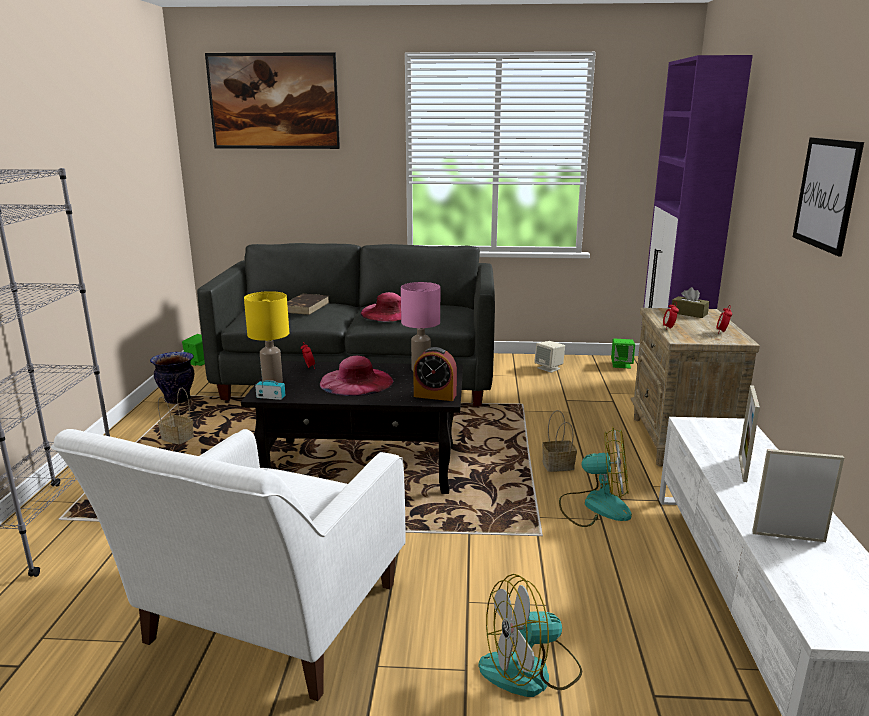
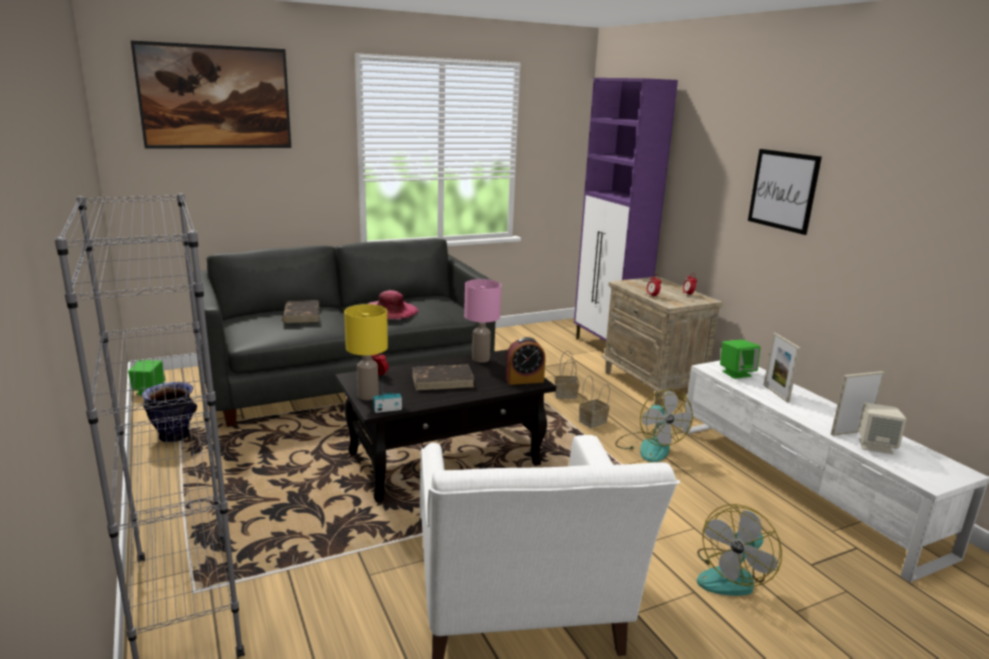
camera: 30 degrees left, 0 degrees up
basket [158,388,194,444] -> basket moved to [555,351,580,399]
pink hat [320,356,393,396] -> brown book [412,365,474,391]
beige speaker [534,341,565,373] -> beige speaker moved to [858,403,906,454]
fan [559,427,632,527] -> fan turned 90 degrees clockwise [615,389,693,462]
green speaker [611,339,635,369] -> green speaker moved to [720,340,761,379]
brown tissue box [672,287,710,318] -> none

